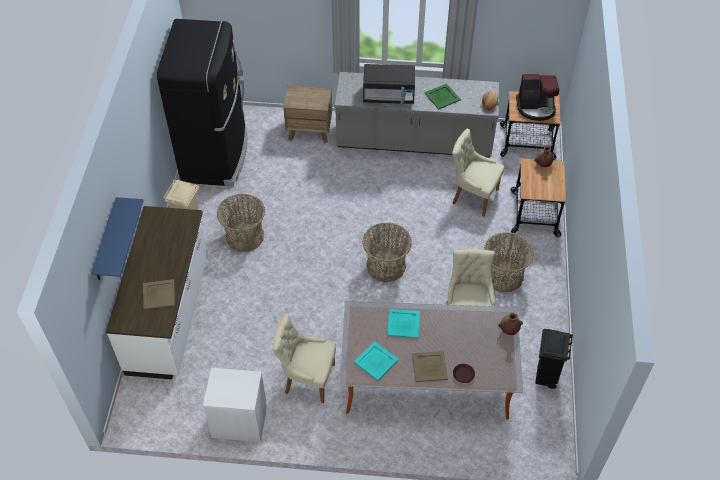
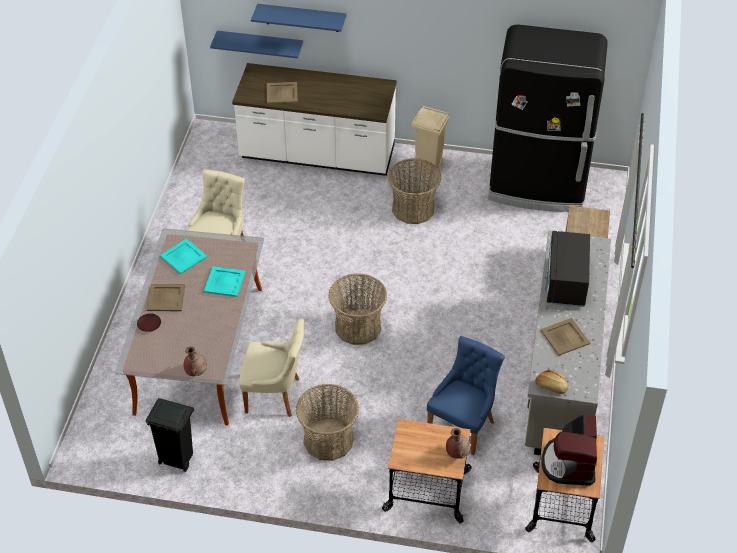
camera: 95 degrees right, 5 degrees down
white nightstand [203,368,267,442] -> none
green tray [425,84,461,109] -> beige tray [540,318,590,356]
beige chair [452,129,504,216] -> blue chair [427,336,505,456]
none -> blue shelf [210,31,304,58]

